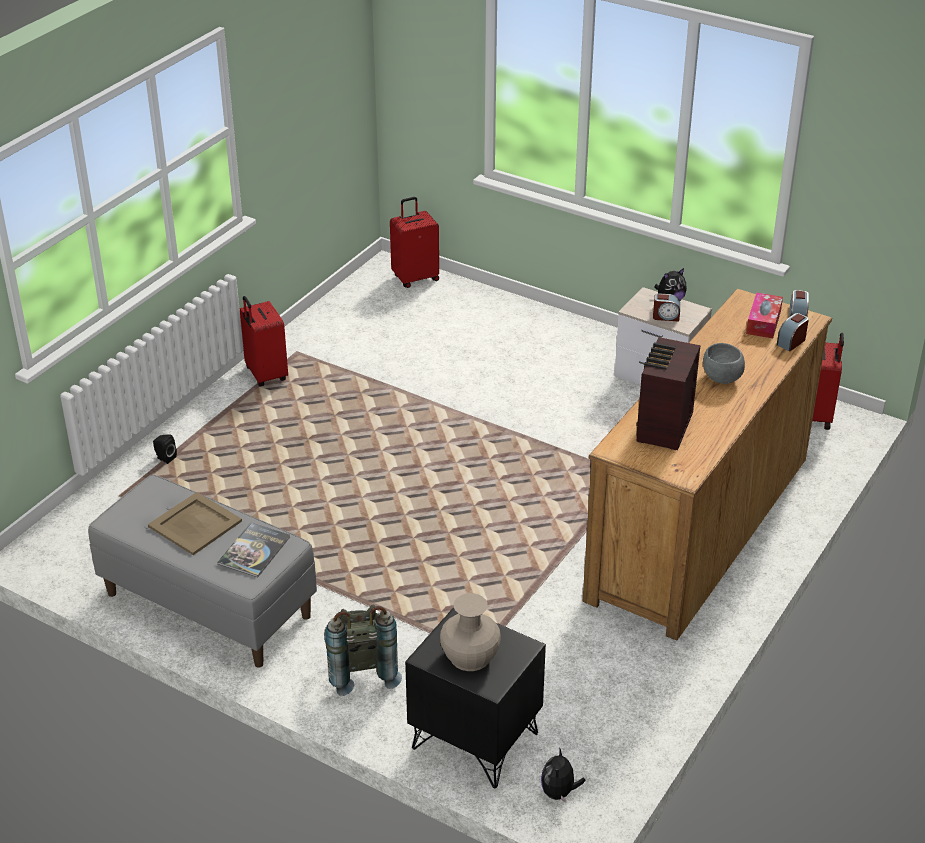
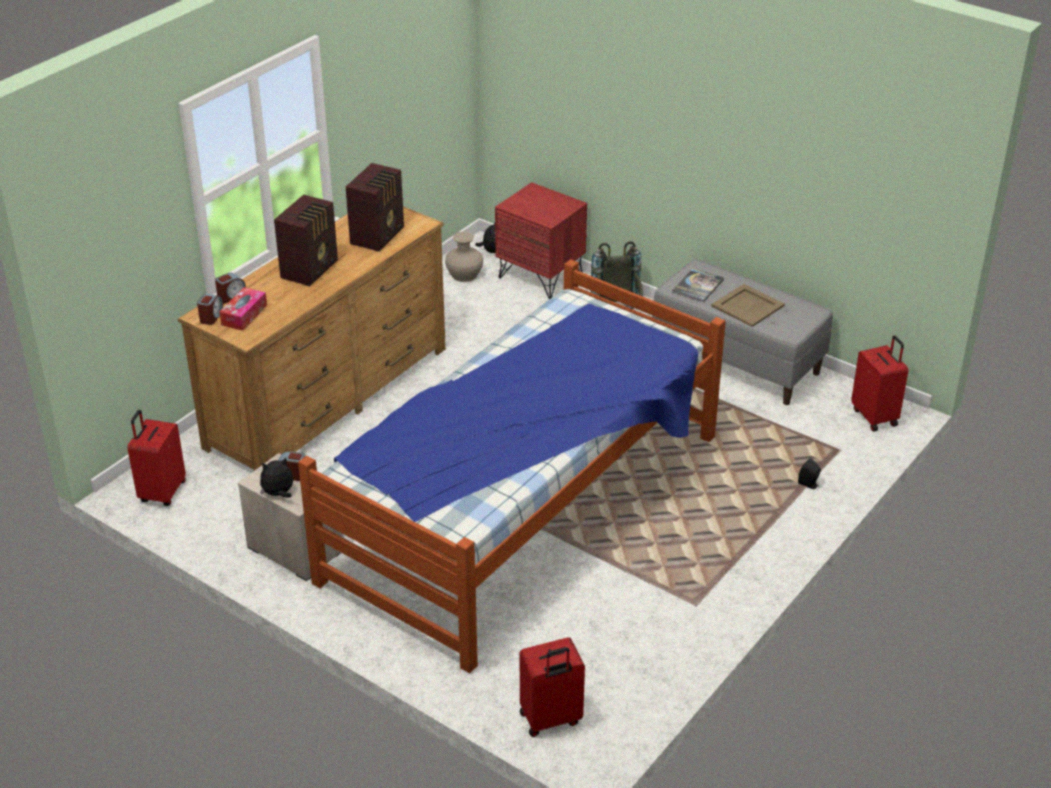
camera: 175 degrees left, 0 degrees up
red suitcase [240,296,288,386] -> red suitcase moved to [851,335,908,431]
black nightstand [405,607,546,788] -> red nightstand [495,182,587,299]
beige vase [440,593,501,671] -> beige vase moved to [445,232,483,282]
grey bowl [703,343,745,384] -> radio [274,195,338,287]
none -> bed [298,259,726,673]

